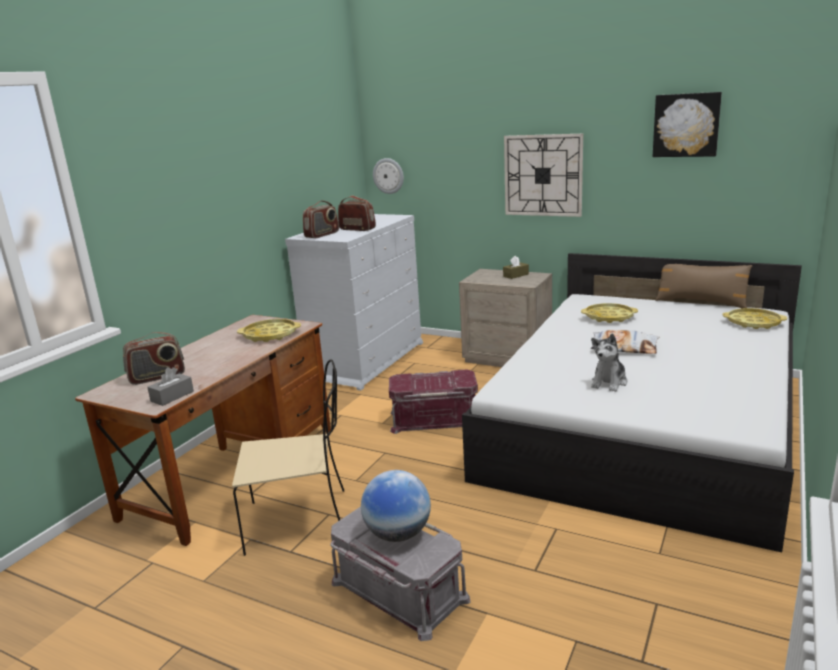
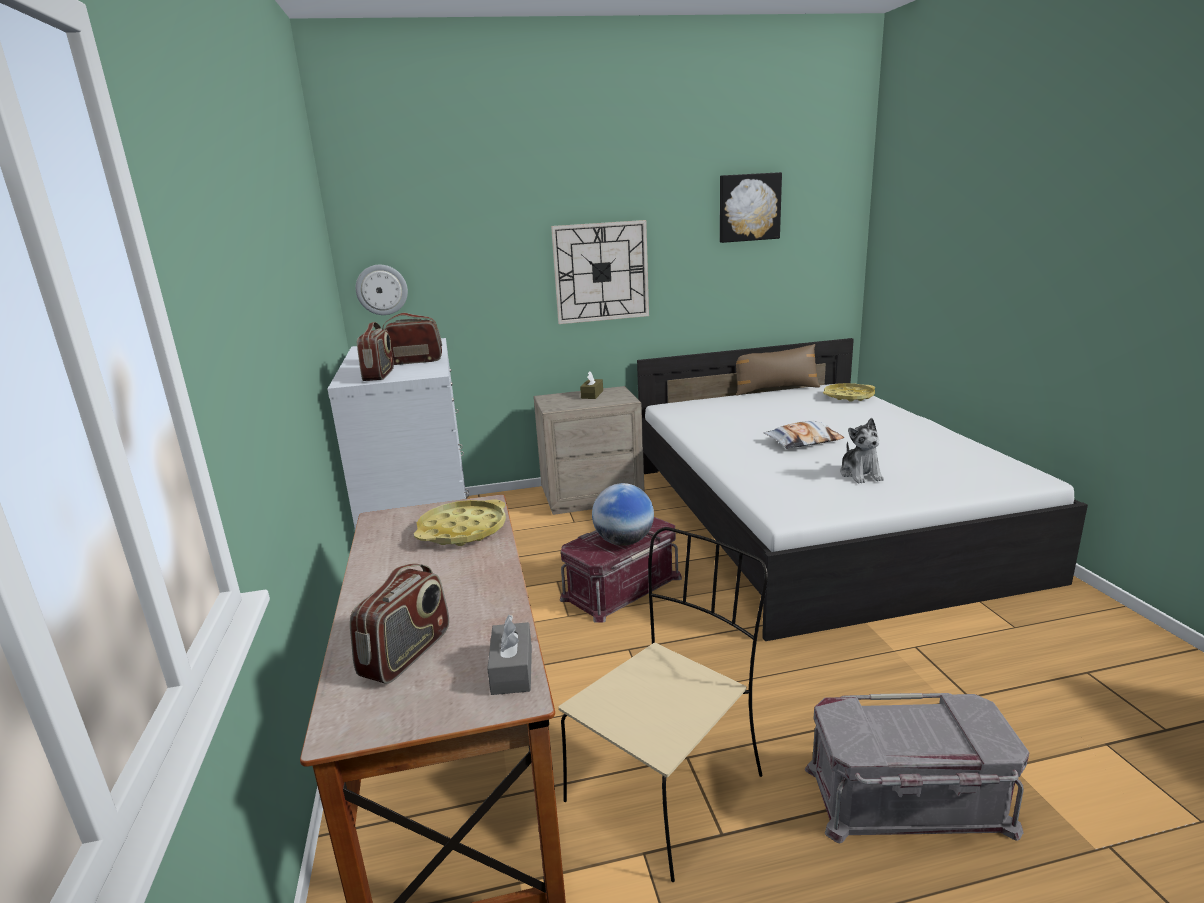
camera: 40 degrees left, 0 degrees up
globe [361,470,431,542] -> globe moved to [592,483,654,546]
yellow tray [581,303,638,323] -> none

